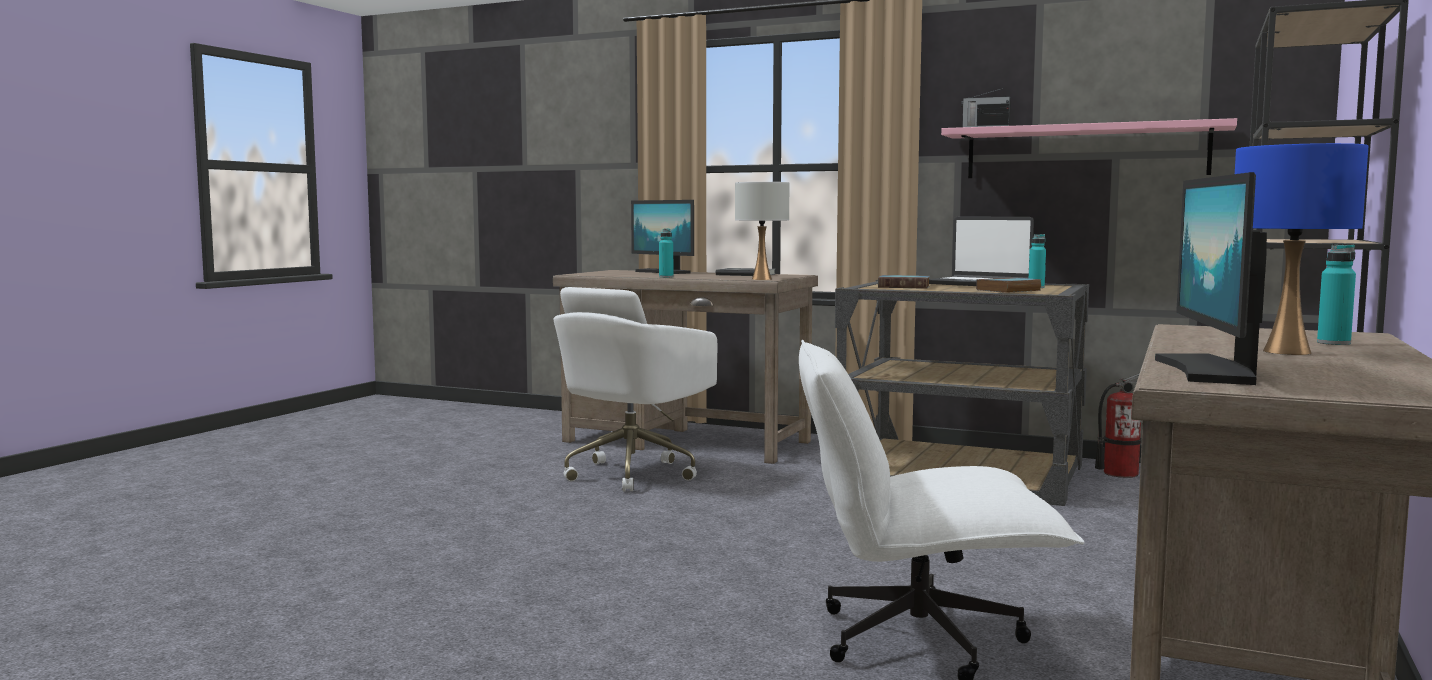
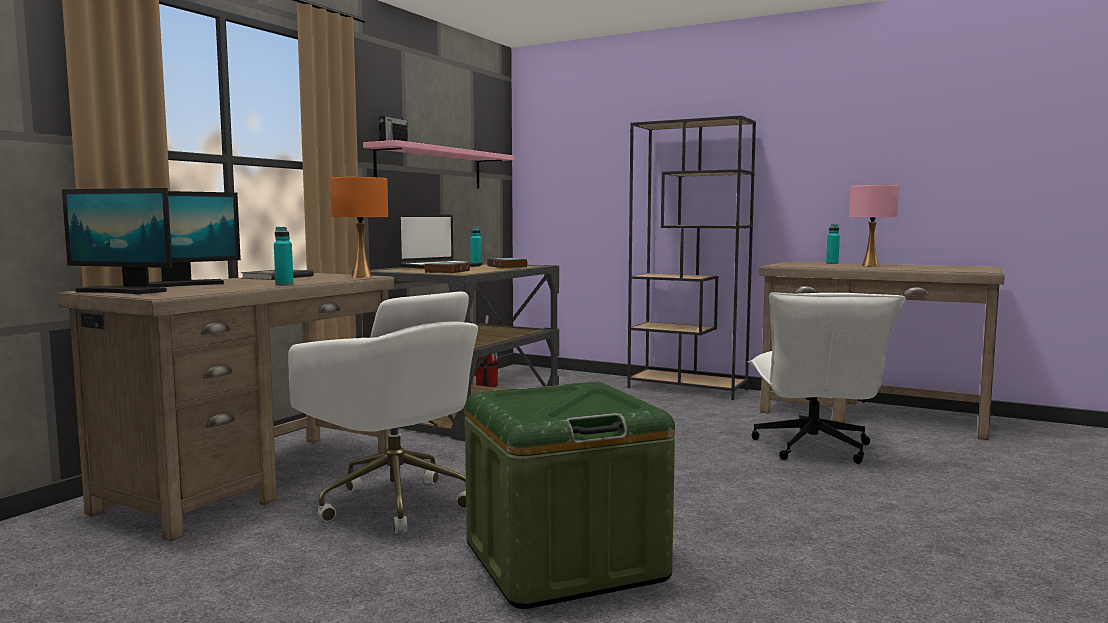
camera: 85 degrees left, 0 degrees up
white table lamp [735,182,789,280] -> orange table lamp [330,177,388,278]
monitor [1155,172,1267,385] -> monitor moved to [62,188,172,294]
blue table lamp [1235,143,1368,355] -> pink table lamp [849,185,899,266]
none -> green storage box [465,382,675,609]

